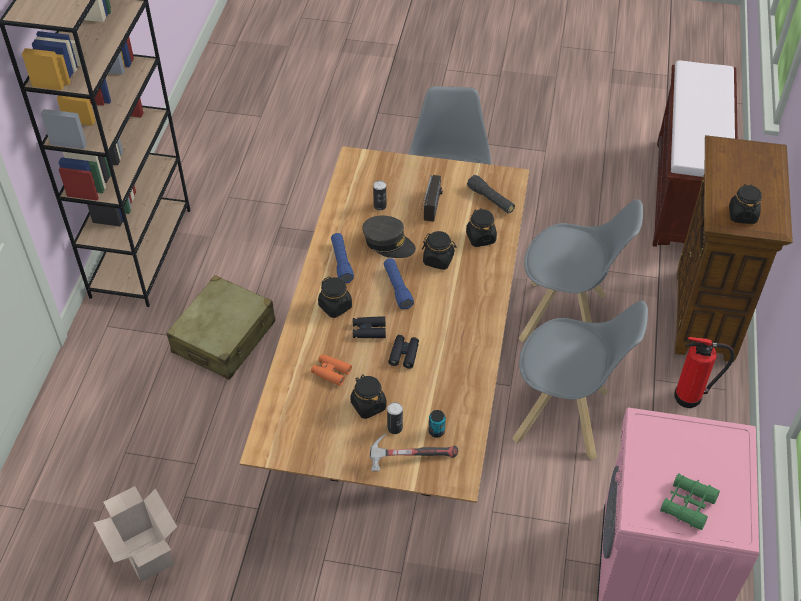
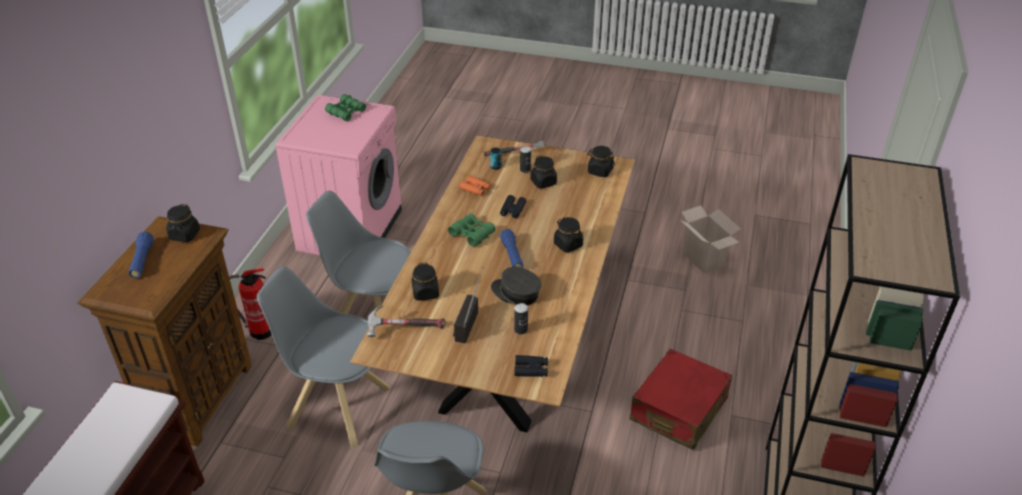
camera: 175 degrees left, 10 degrees down
beige suitcase [166,275,276,380] -> red suitcase [630,349,732,450]
orange binoculars [311,354,352,386] -> orange binoculars moved to [460,175,491,196]
blue flashlight [331,233,354,283] -> blue flashlight moved to [129,232,154,278]
black binoculars [353,316,386,338] -> black binoculars moved to [514,355,548,377]
black jar [422,231,457,270] -> black jar moved to [587,146,615,177]
black flashlight [467,175,515,213] -> hammer [367,305,446,337]
none -> green binoculars [448,213,495,247]

